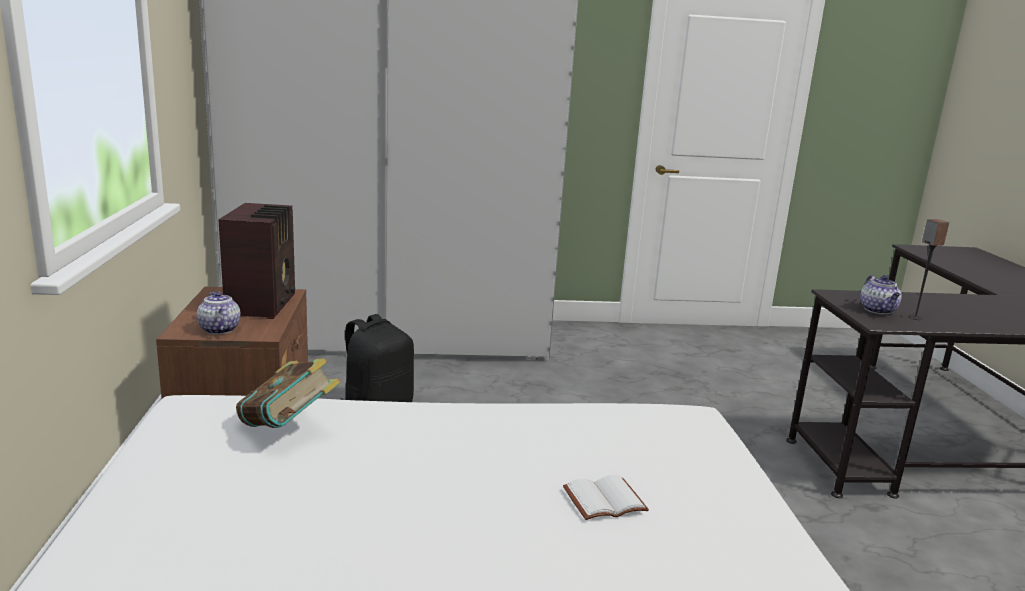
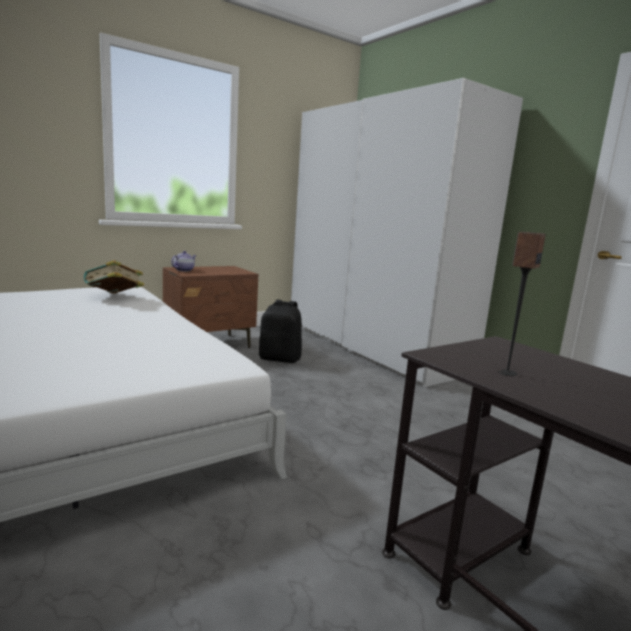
camera: 60 degrees right, 5 degrees down
radio [218,203,295,319] -> none
white book [563,475,649,520] -> none
teapot [860,275,902,314] -> none

